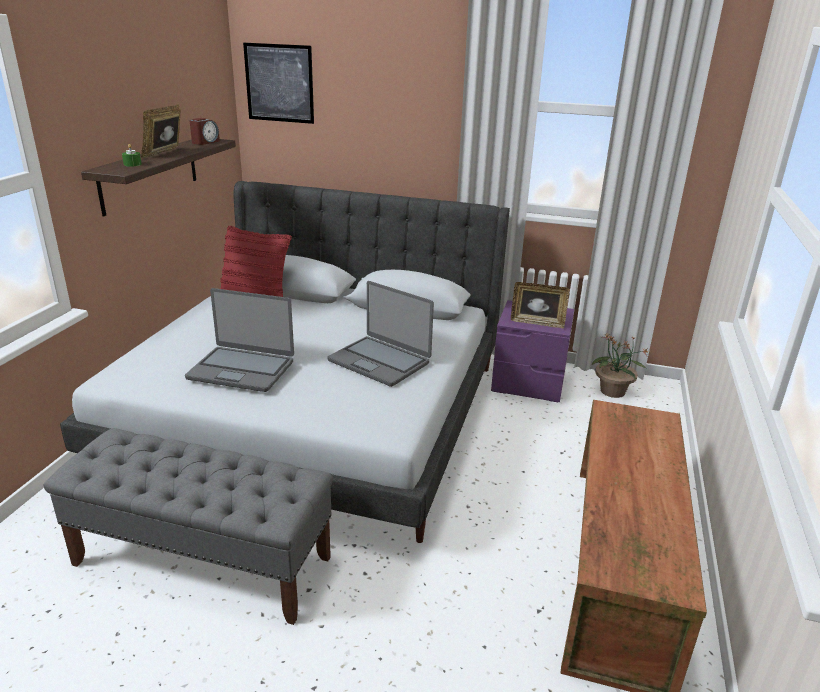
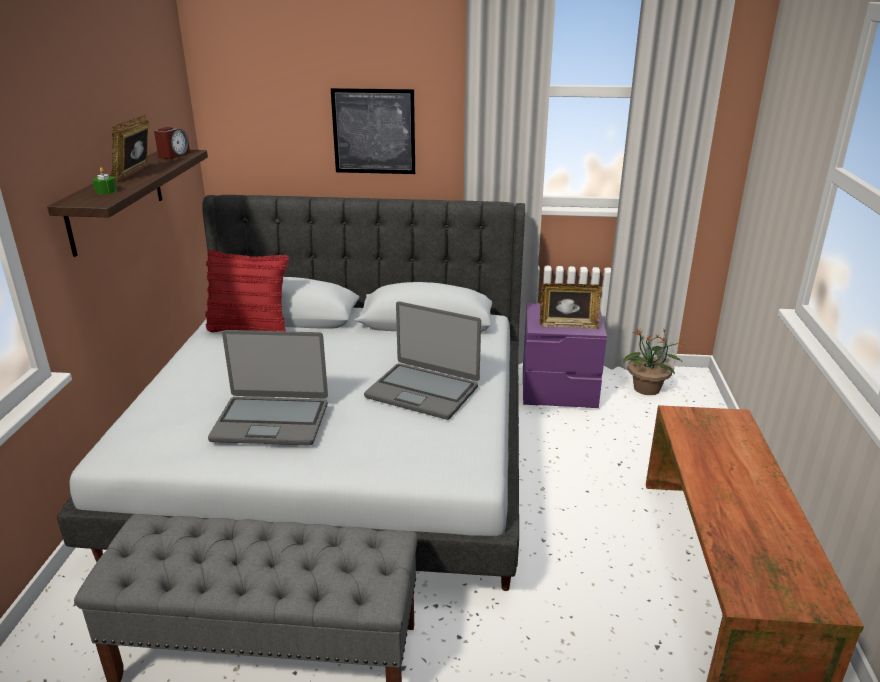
camera: 10 degrees left, 0 degrees up
picture [243,43,314,124] -> picture moved to [331,88,415,174]

